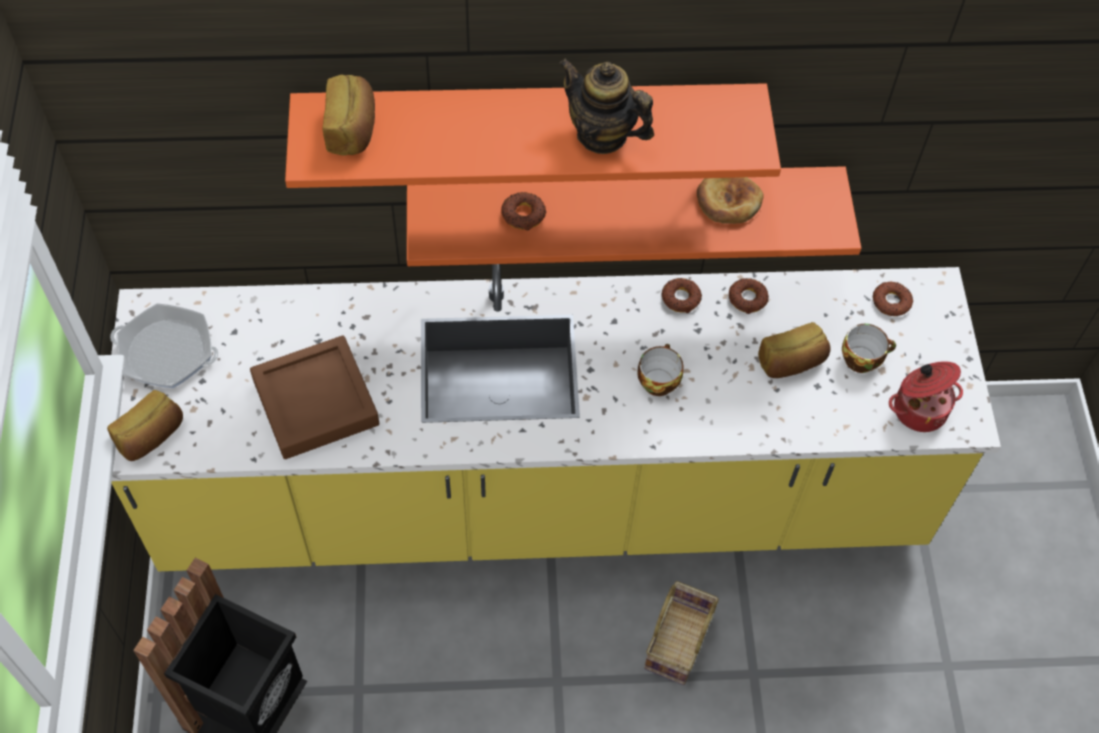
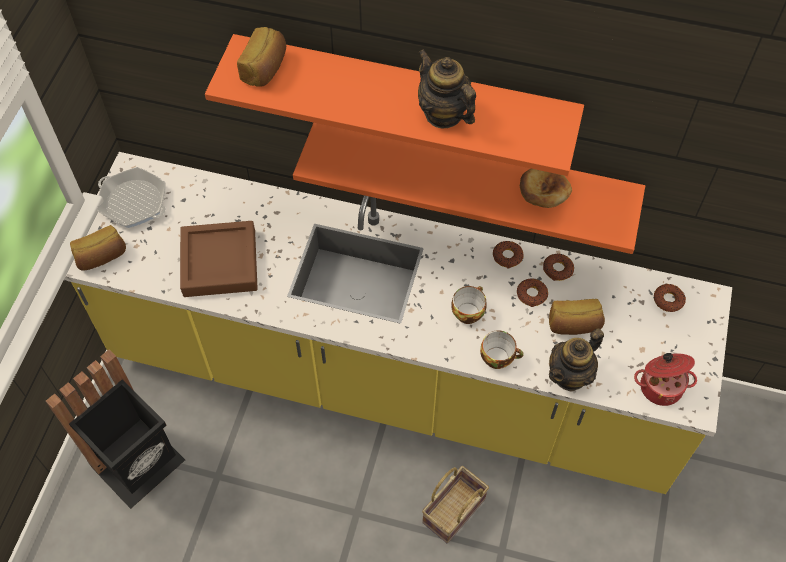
camera: 20 degrees right, 0 degrees up
donut [501,192,546,231] -> donut moved to [517,279,549,307]
cup [842,324,896,373] -> cup moved to [480,331,524,369]
none -> teapot [549,328,604,392]

